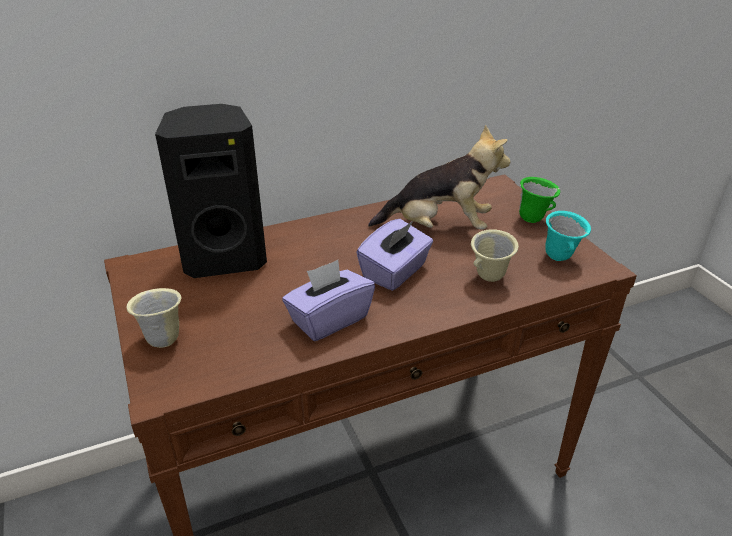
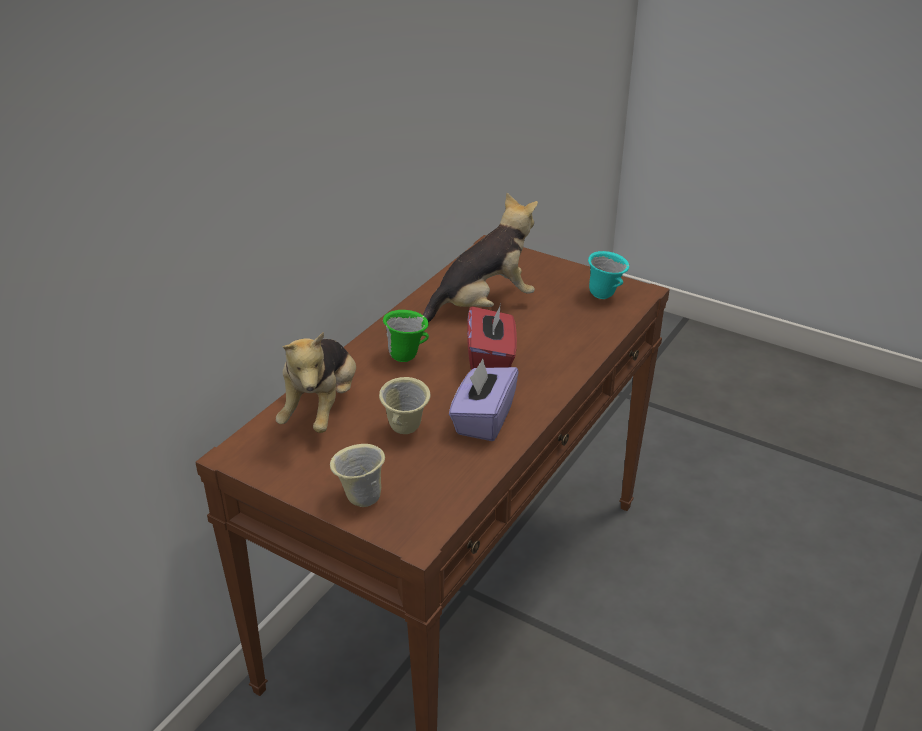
camera: 35 degrees left, 0 degrees up
black speaker [155,104,267,278] -> plush toy [276,332,356,433]
purple tissue box [356,219,433,291] -> red tissue box [467,304,517,370]
beige mug [471,229,519,282] -> beige mug moved to [379,377,430,434]
green mug [519,177,560,223] -> green mug moved to [383,310,429,362]

